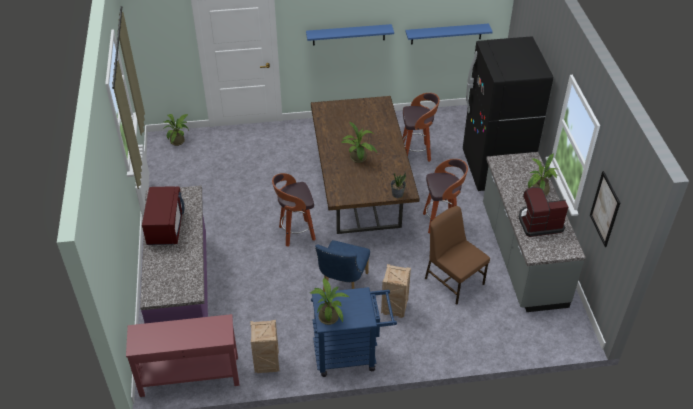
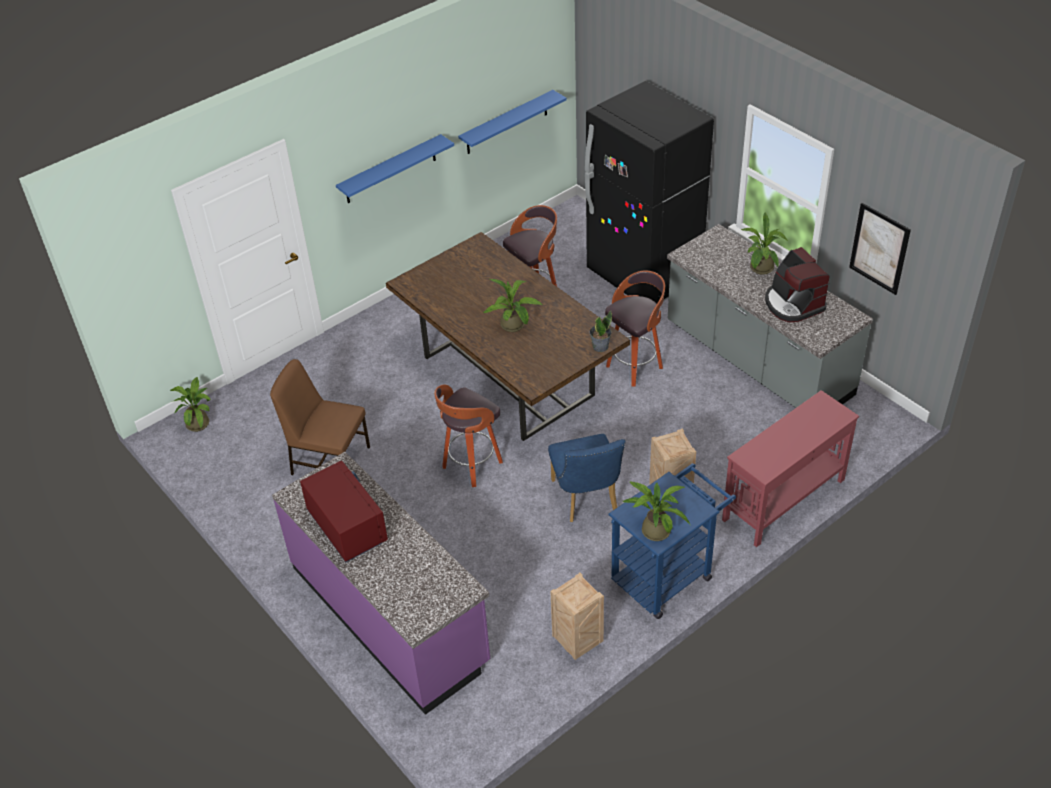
camera: 30 degrees left, 0 degrees up
red console table [126,314,240,397] -> red console table moved to [722,390,859,547]
brown chair [425,206,490,305] -> brown chair moved to [270,359,370,475]
coffee machine [519,187,568,237] -> coffee machine turned 75 degrees counterclockwise [765,247,830,322]

